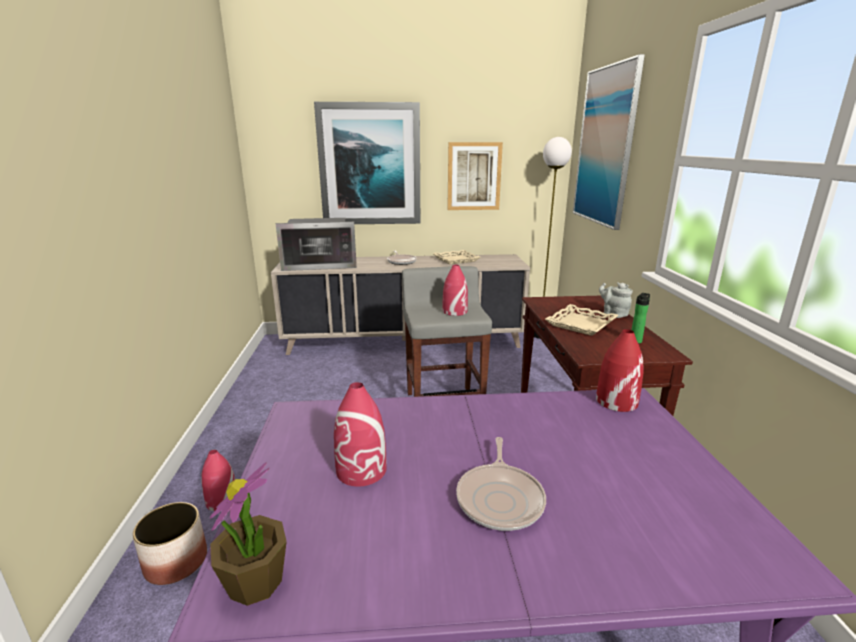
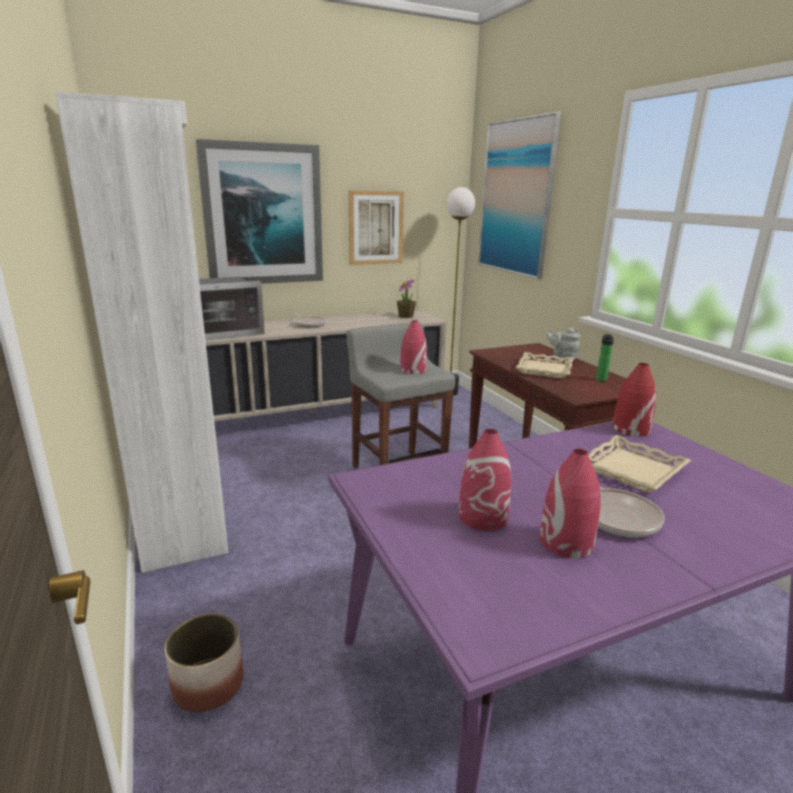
camera: 20 degrees left, 0 degrees up
red vase [201,450,235,511] -> red vase moved to [540,449,601,558]
potted plant [210,463,287,606] -> potted plant moved to [397,279,416,318]
beige tray [433,250,481,264] -> beige tray moved to [588,435,691,493]
none -> white bookcase [55,91,229,573]

